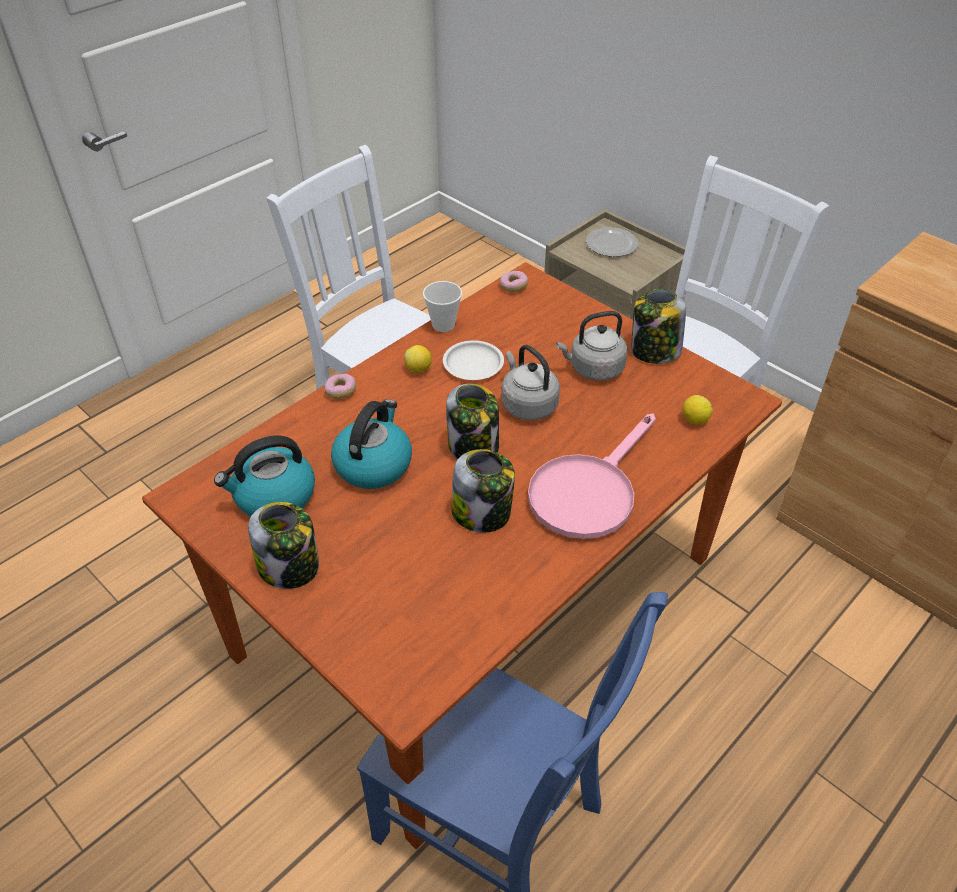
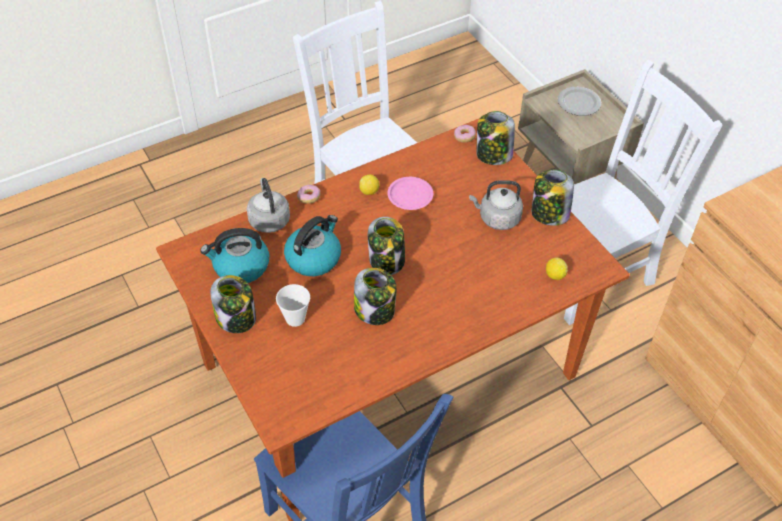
camera: 15 degrees right, 5 degrees up
cup [423,281,462,332] -> cup moved to [276,284,310,327]
white plate [443,340,504,380] -> pink plate [387,177,433,210]
grey kettle [502,345,560,420] -> grey kettle moved to [247,178,290,233]
pink frying pan [528,413,656,539] -> none
none -> jar [476,111,515,165]

